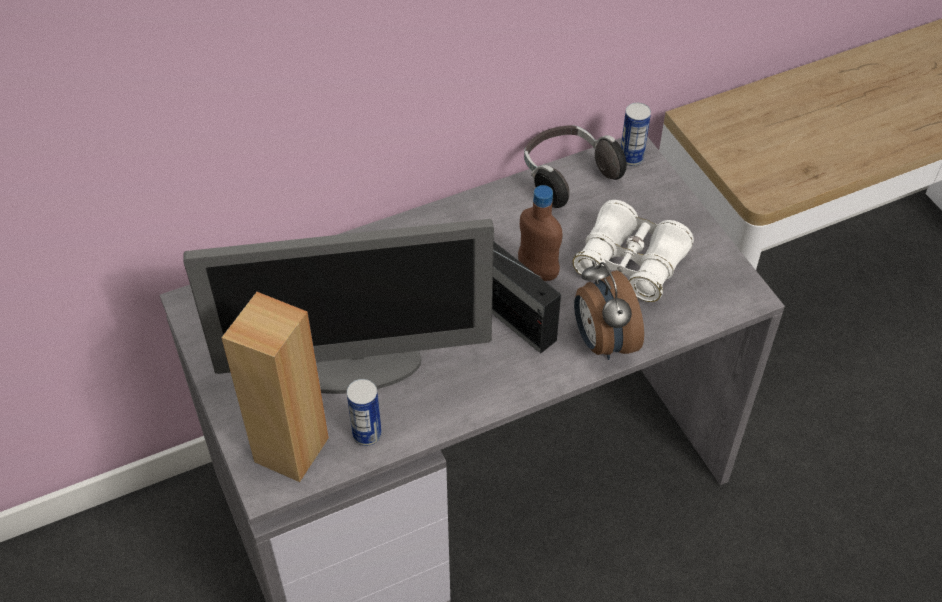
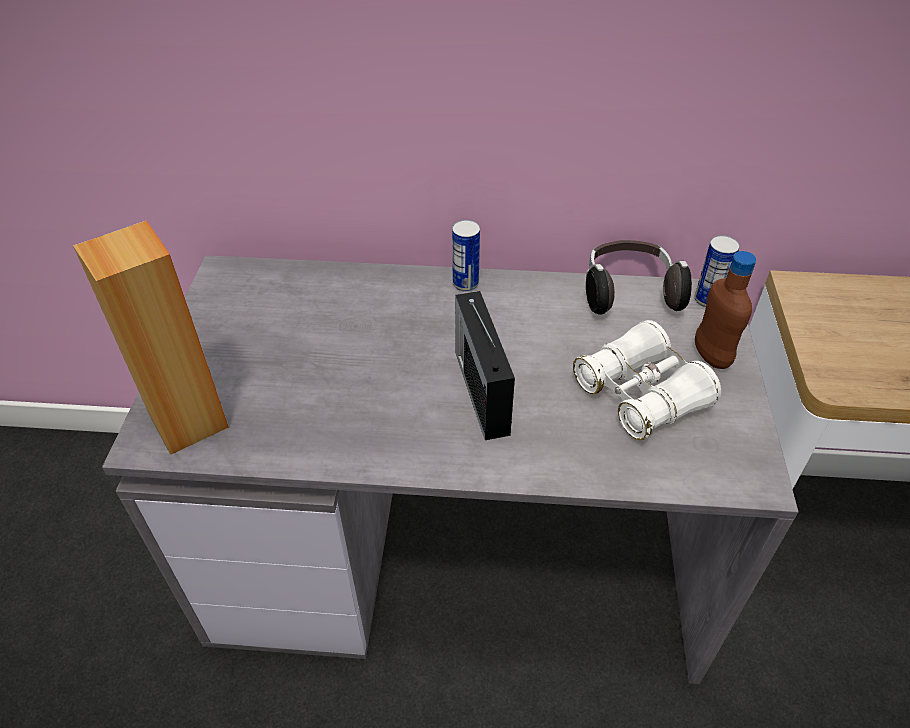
camera: 30 degrees right, 5 degrees down
monitor [184,219,494,394] -> none
can [347,379,382,446] -> can moved to [452,220,480,292]
brown bottle [518,185,562,281] -> brown bottle moved to [695,251,756,369]
alarm clock [574,260,644,360] -> none

